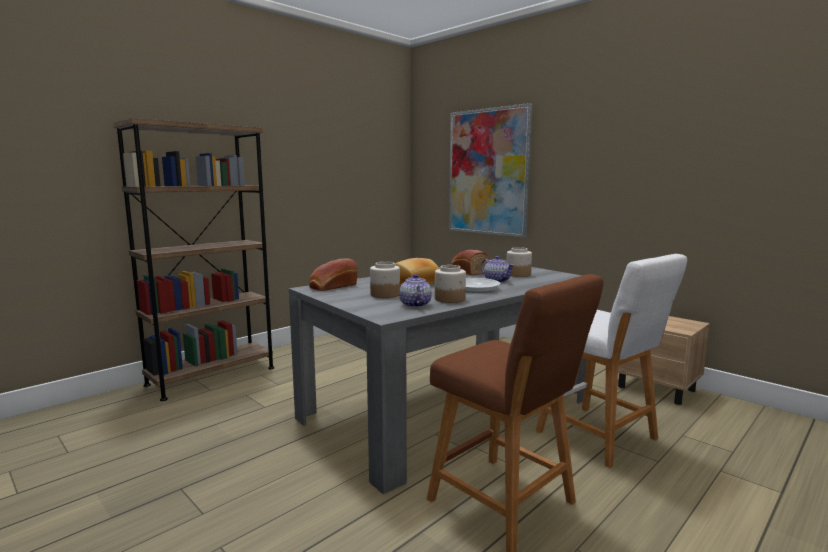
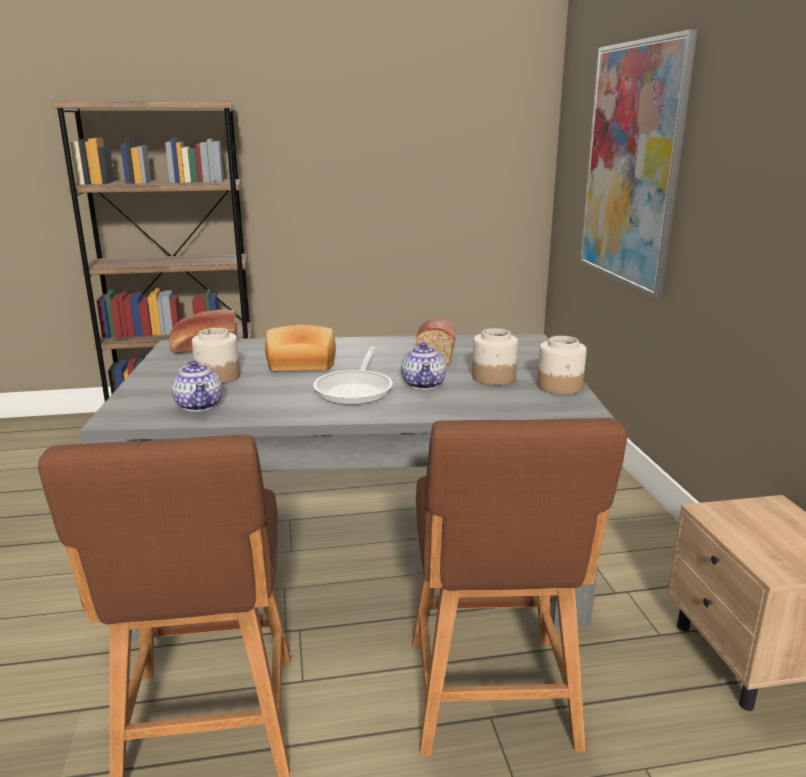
camera: 35 degrees right, 10 degrees up
teapot [399,274,432,308] -> teapot turned 135 degrees clockwise [171,360,222,412]
jar [435,265,466,303] -> jar moved to [537,336,587,395]
white stool [535,254,687,468] -> brown stool [412,418,627,757]

